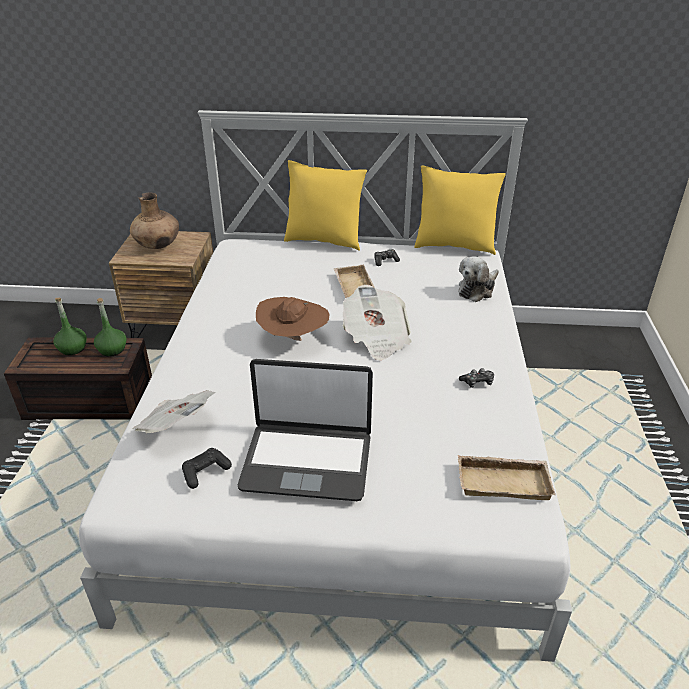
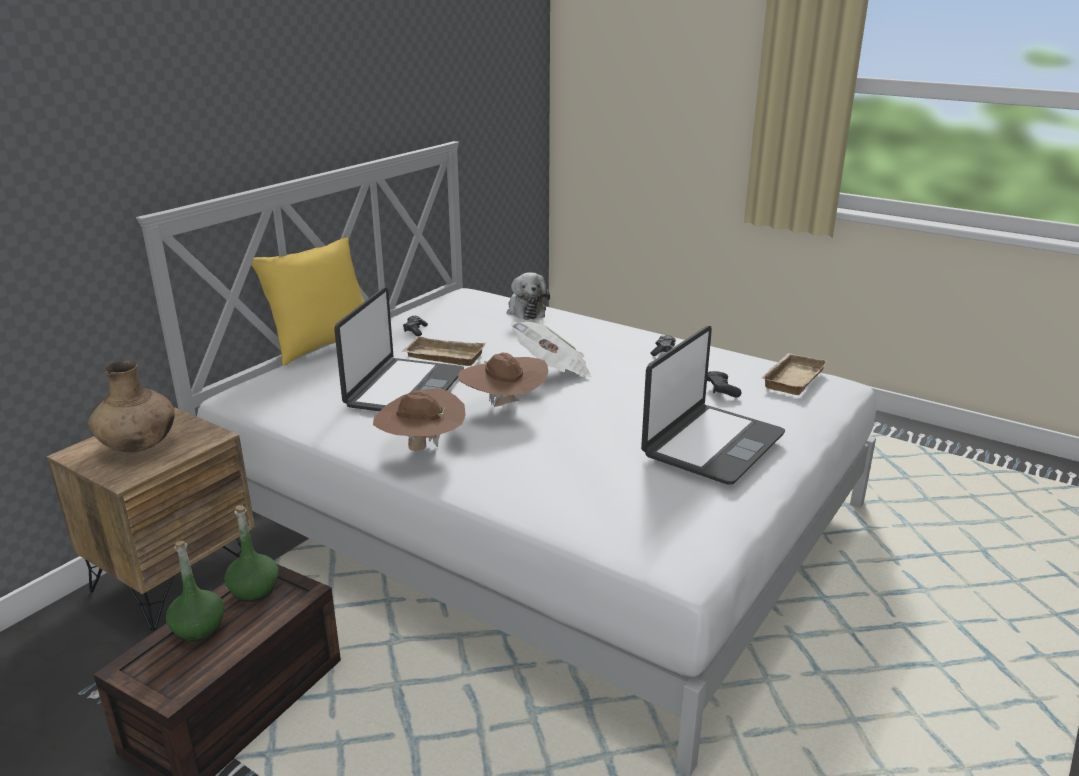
camera: 60 degrees left, 10 degrees down
newspaper [132,390,215,433] -> none
black game controller [182,448,232,489] -> black game controller moved to [707,371,742,398]
yellow pillow [414,165,506,255] -> none
none -> laptop [334,287,464,411]
none -> brown hat [373,388,466,451]

